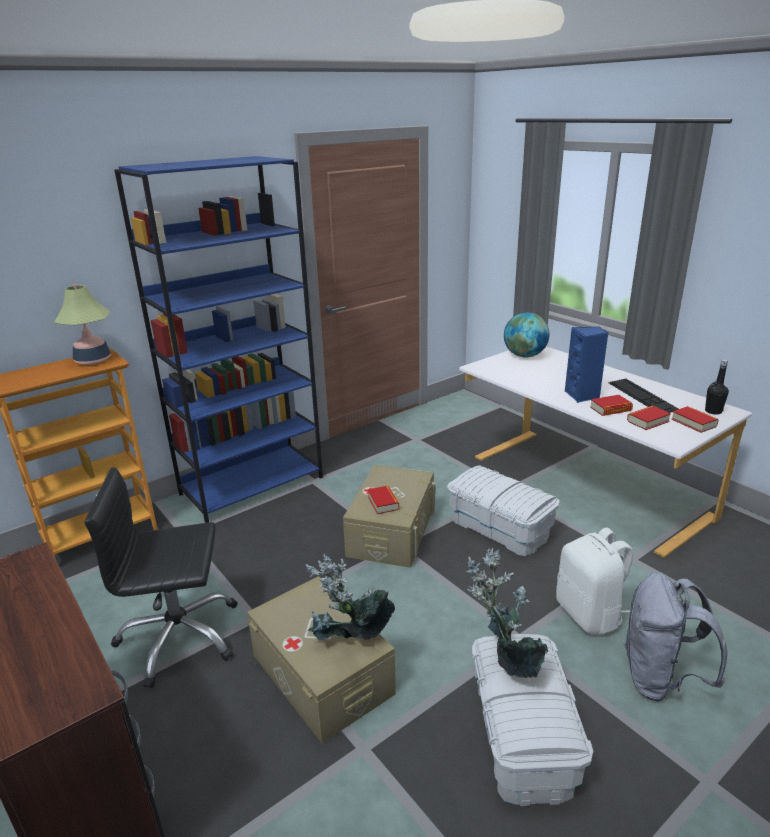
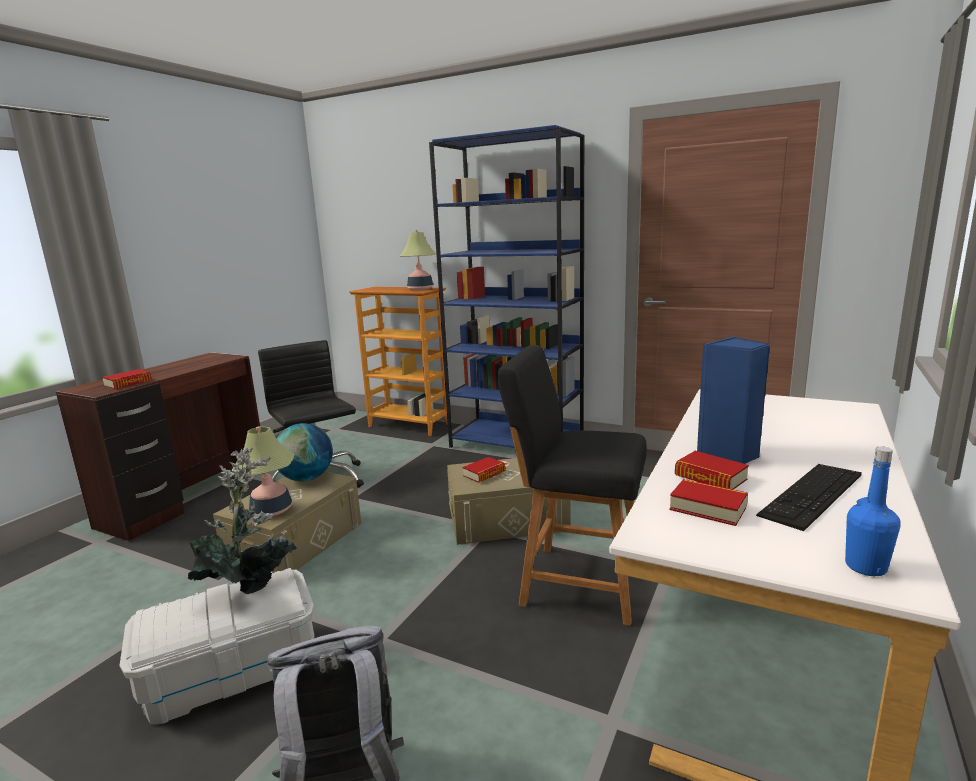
camera: 65 degrees right, 10 degrees down
potted plant [306,553,395,641] -> table lamp [231,426,294,516]
white storage box [447,465,560,556] -> black stool [497,345,647,626]
globe [504,312,549,357] -> globe moved to [277,423,333,481]
white backpack [556,527,633,635] -> none
book [671,406,719,433] -> book moved to [102,369,151,389]
black bottle [705,360,729,415] -> blue bottle [845,446,901,576]

